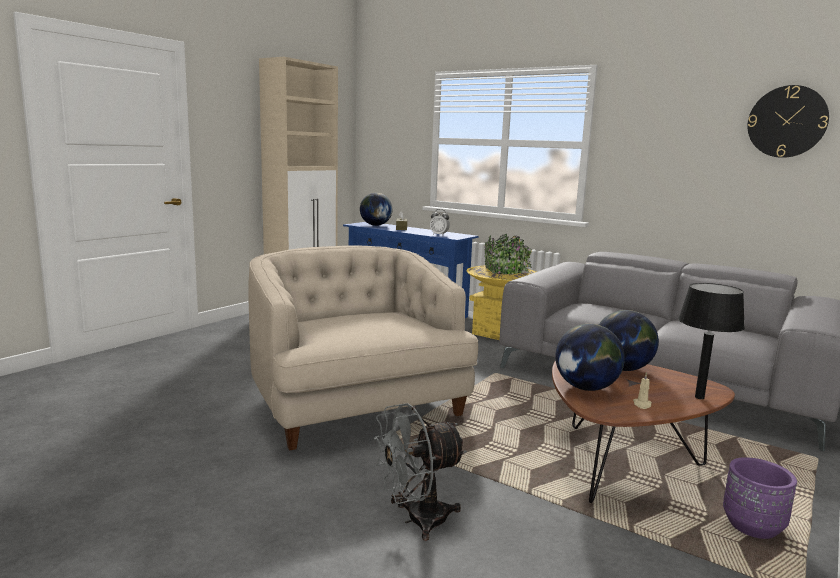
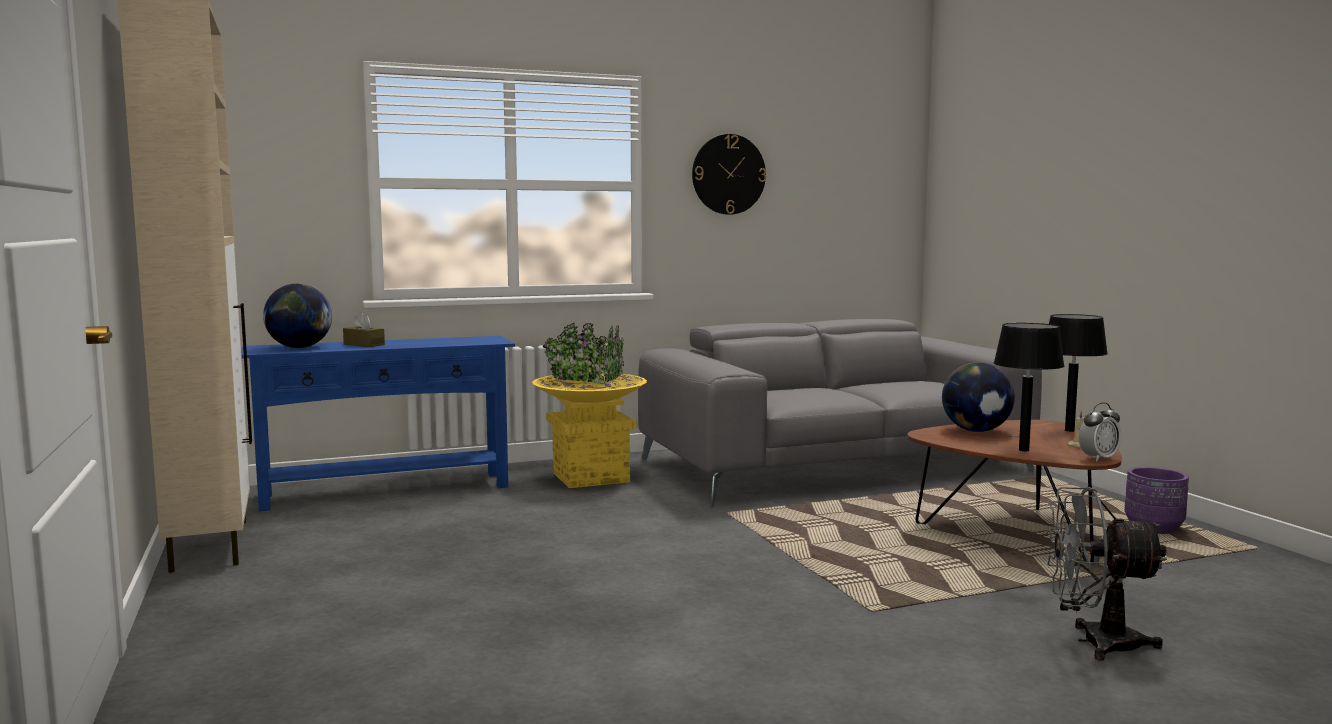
camera: 55 degrees left, 5 degrees down
beige armchair [248,246,478,450] -> none
grey fan [373,403,467,541] -> grey fan turned 90 degrees clockwise [1047,487,1167,661]
alarm clock [430,209,450,235] -> alarm clock moved to [1079,402,1121,461]
globe [555,324,625,391] -> black table lamp [994,323,1065,451]
wall clock [747,85,829,158] -> wall clock moved to [692,134,766,215]

